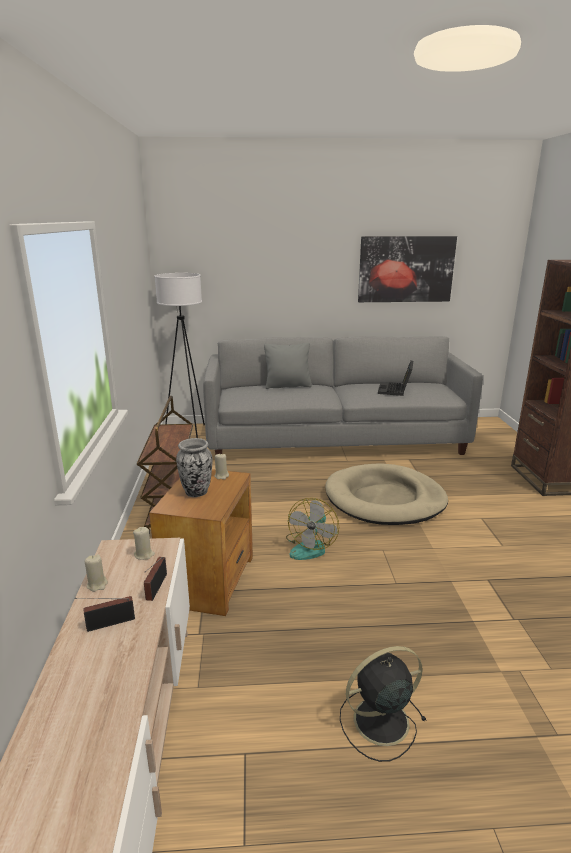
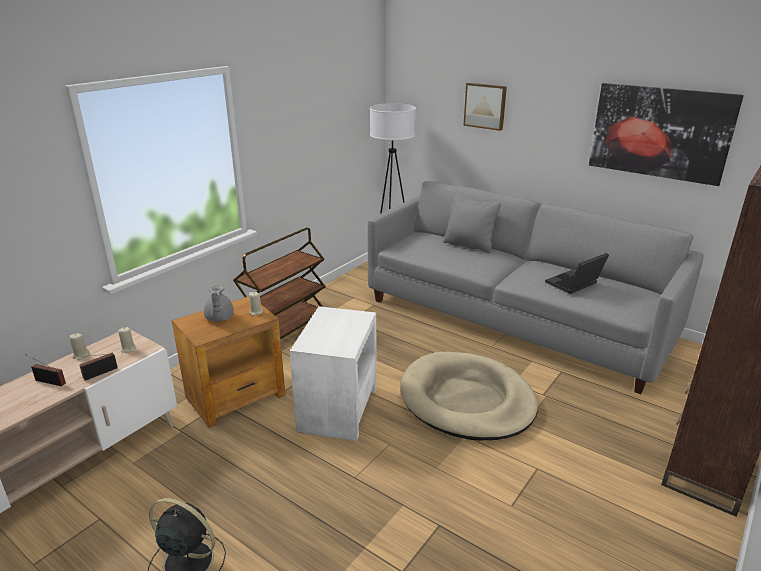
camera: 40 degrees right, 5 degrees up
vase [176,438,212,497] -> grey teapot [204,286,234,322]
fan [286,498,339,560] -> white side table [290,306,377,441]
none -> picture [463,83,507,131]

